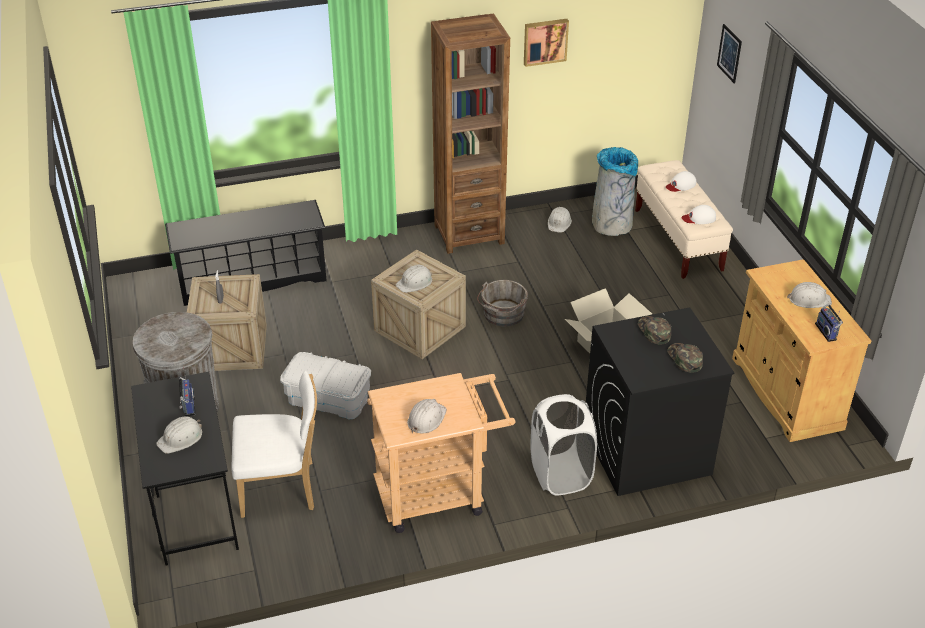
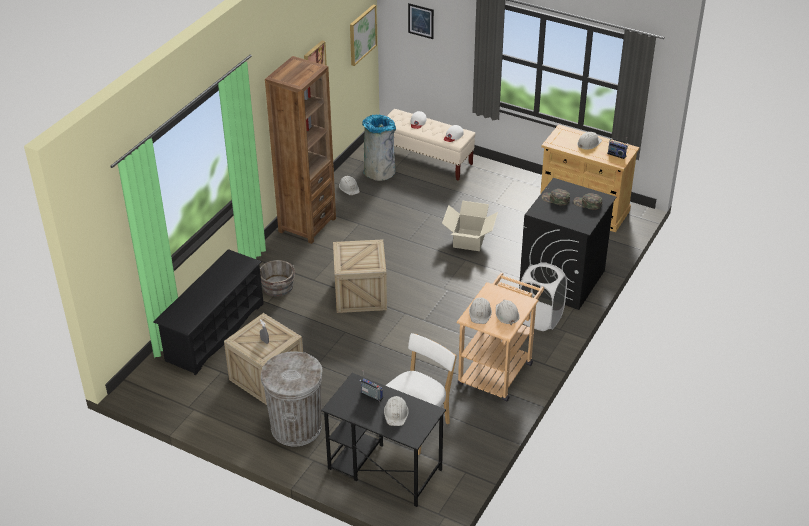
camera: 45 degrees left, 0 degrees up
white storage box [280,352,371,419] -> none
white hard hat [396,265,432,293] -> white hard hat moved to [469,297,492,324]
grey bucket [477,280,528,327] -> grey bucket moved to [260,260,295,296]
none -> picture [350,5,377,66]

